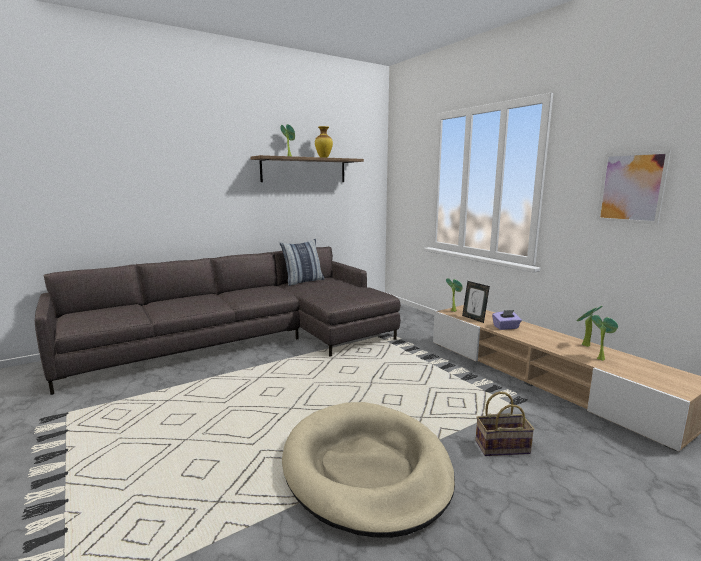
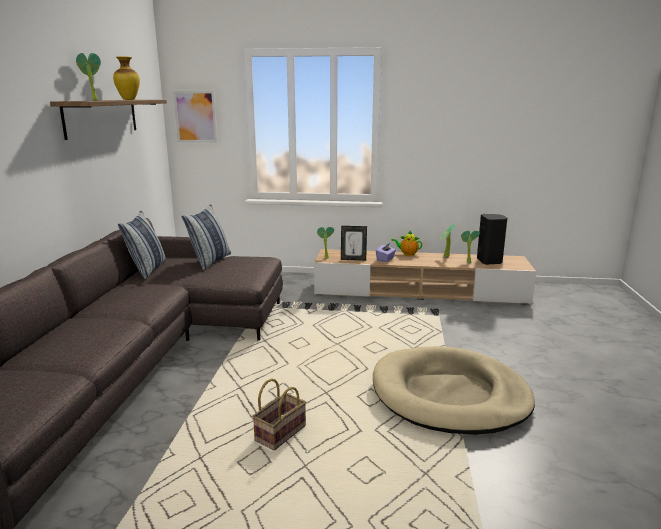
camera: 50 degrees left, 5 degrees up
basket [475,392,535,456] -> basket moved to [252,379,306,450]
picture [597,150,671,225] -> picture moved to [173,91,217,142]
none -> pillow [182,204,231,270]
none -> teapot [391,231,422,256]
none -> black speaker [477,214,507,265]

